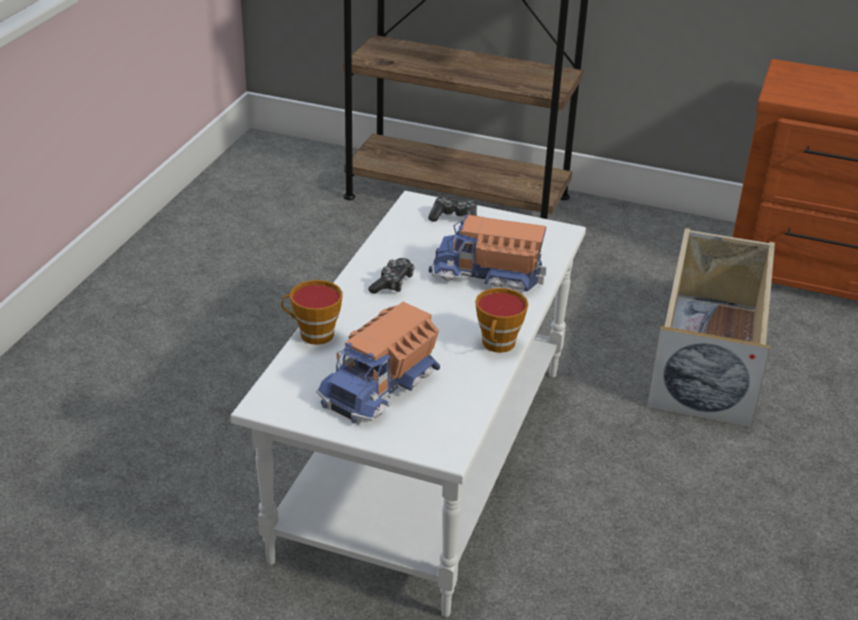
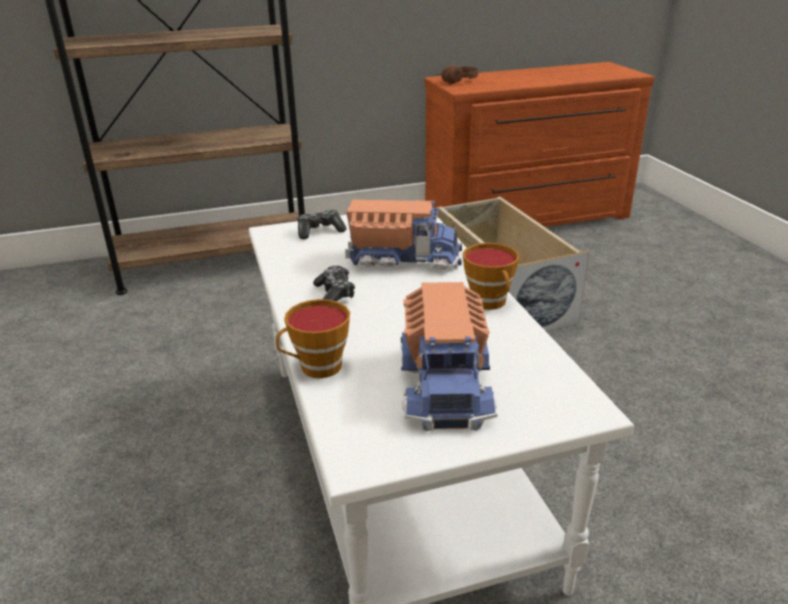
camera: 35 degrees left, 5 degrees down
toy truck [429,215,546,292] -> toy truck turned 150 degrees counterclockwise [345,199,462,270]
none -> brown headphones [434,65,478,84]

